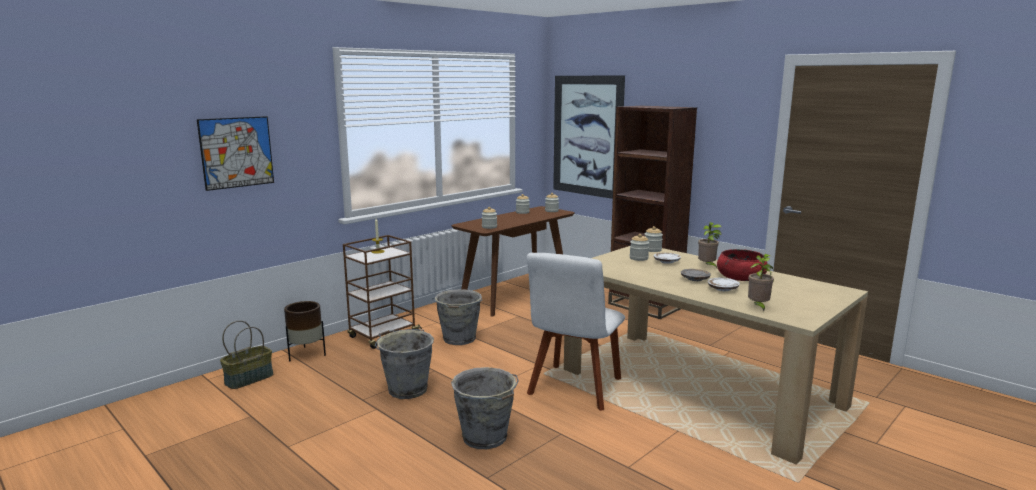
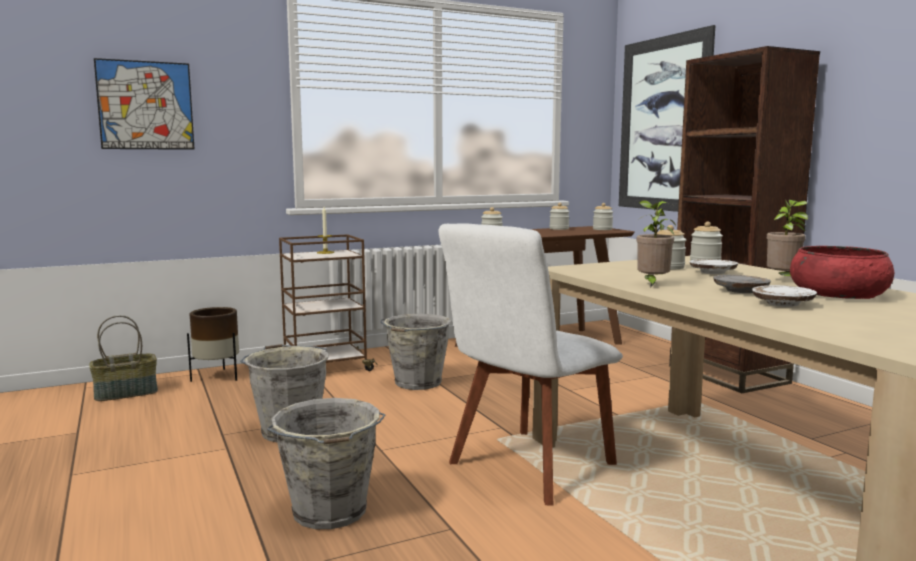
camera: 20 degrees right, 5 degrees down
potted plant [748,254,774,312] -> potted plant moved to [636,200,676,288]

